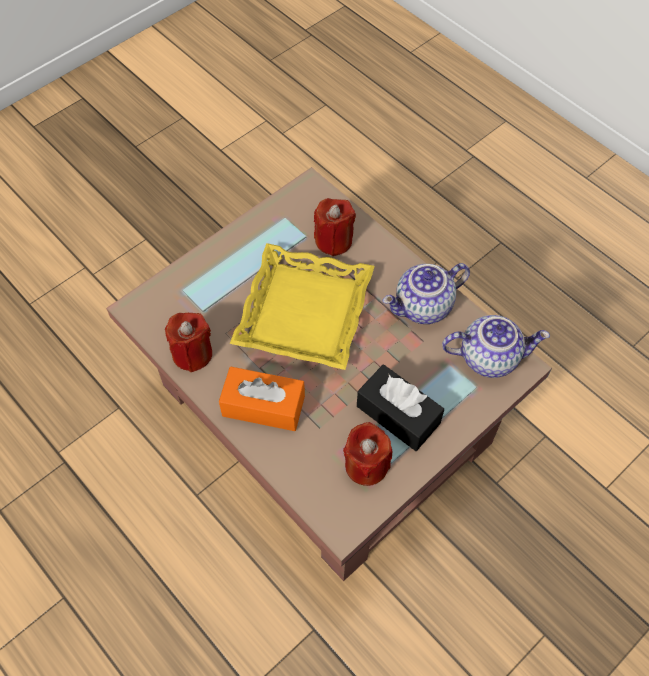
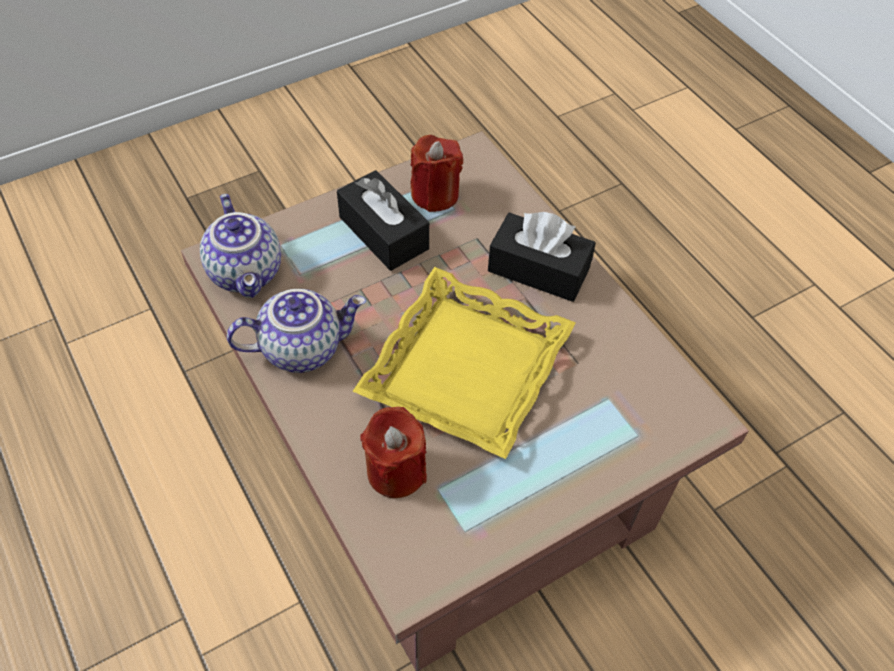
camera: 170 degrees left, 5 degrees down
red candle [165,313,212,372] -> none
orange tissue box [219,367,305,431] -> black tissue box [488,212,596,302]
teapot [442,315,550,378] -> teapot turned 120 degrees counterclockwise [200,194,281,298]

